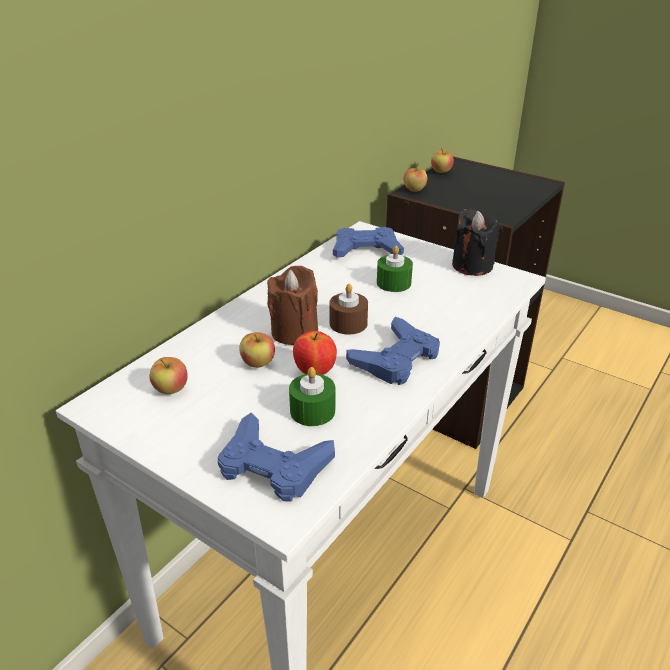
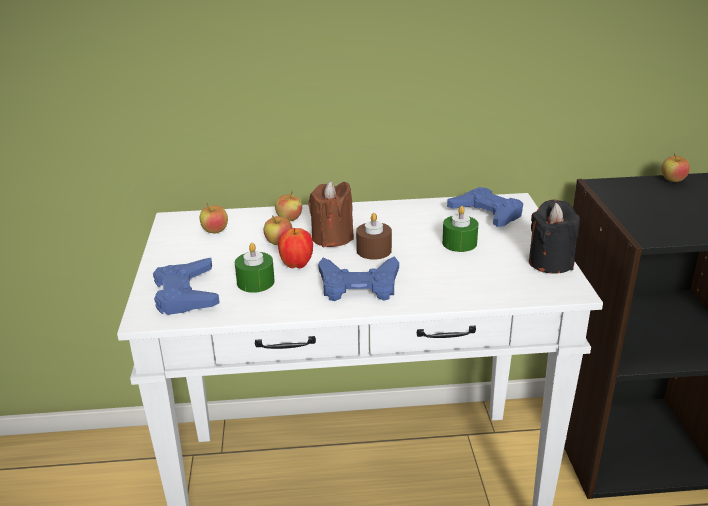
camera: 50 degrees right, 5 degrees down
apple [404,163,427,192] -> apple moved to [275,191,302,221]

